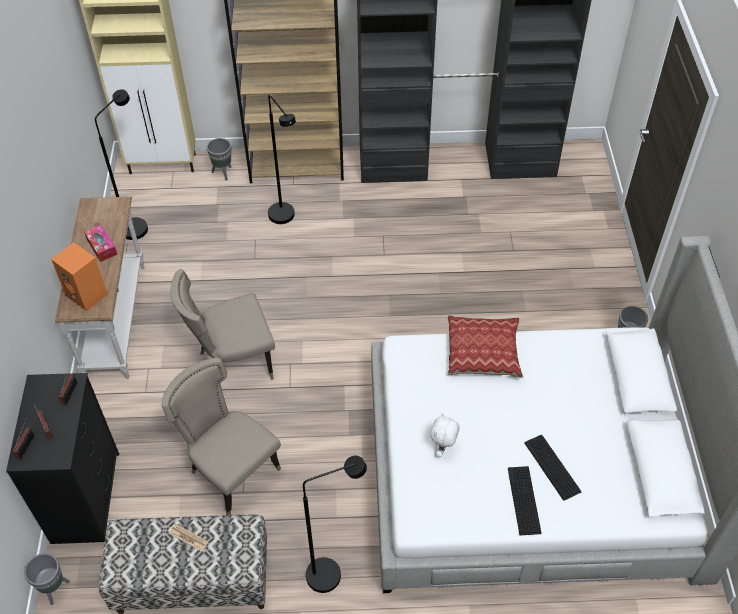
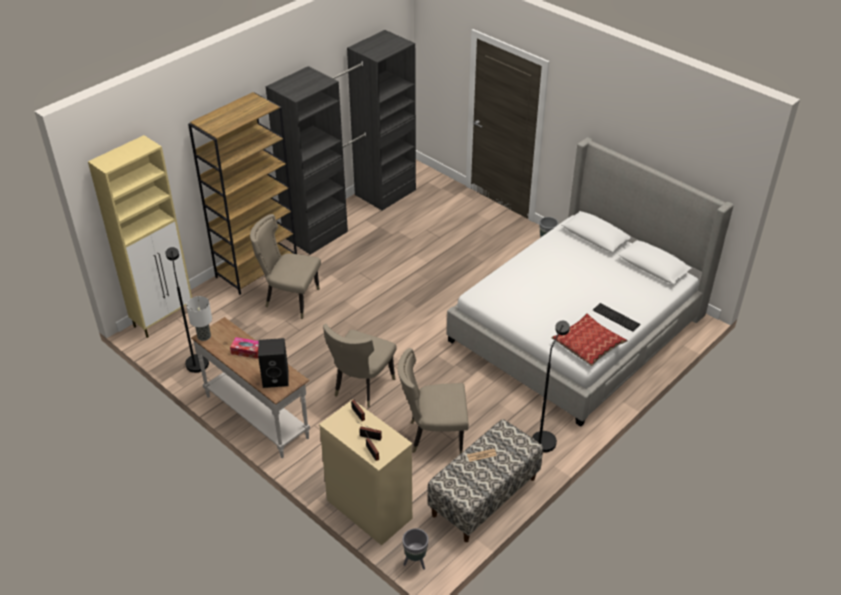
camera: 45 degrees left, 10 degrees down
black dresser [6,373,119,544] -> beige dresser [319,399,413,545]
orange speaker [51,242,108,312] -> black speaker [258,338,288,388]
grey planter [207,138,231,181] -> none
black floor lamp [268,95,296,224] -> beige chair [250,214,321,319]
white plush toy [430,413,460,457] -> none
pillow [448,315,523,378] -> pillow moved to [551,313,628,366]
keyboard [524,435,582,501] -> none
none -> table lamp [186,296,212,341]

